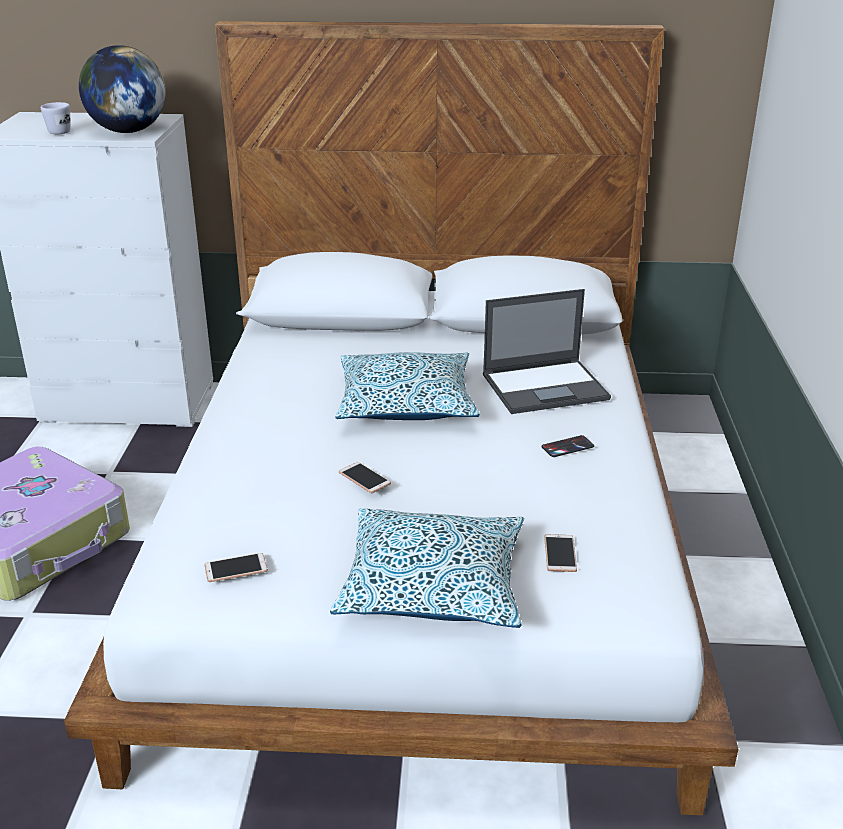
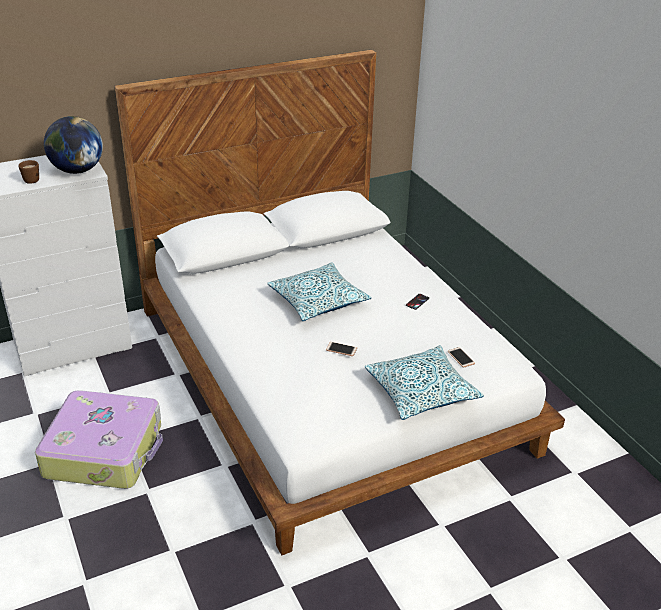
camera: 30 degrees left, 5 degrees up
white mug [41,102,71,134] -> brown mug [18,160,39,184]
phone [205,553,268,582] -> none
laptop [483,289,611,414] -> none

